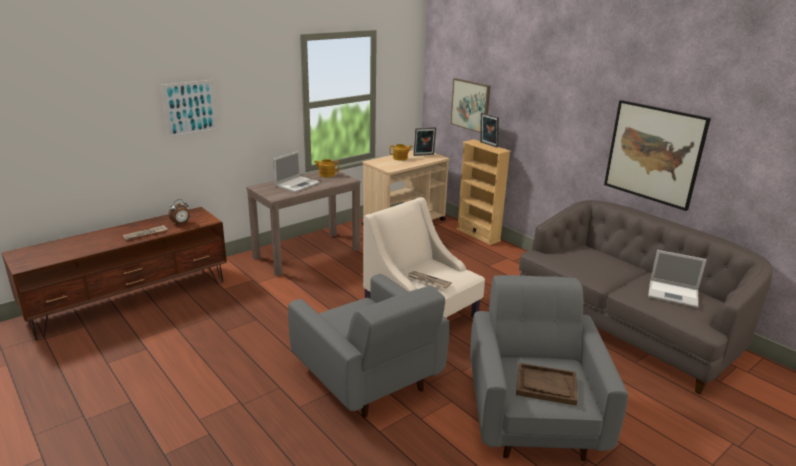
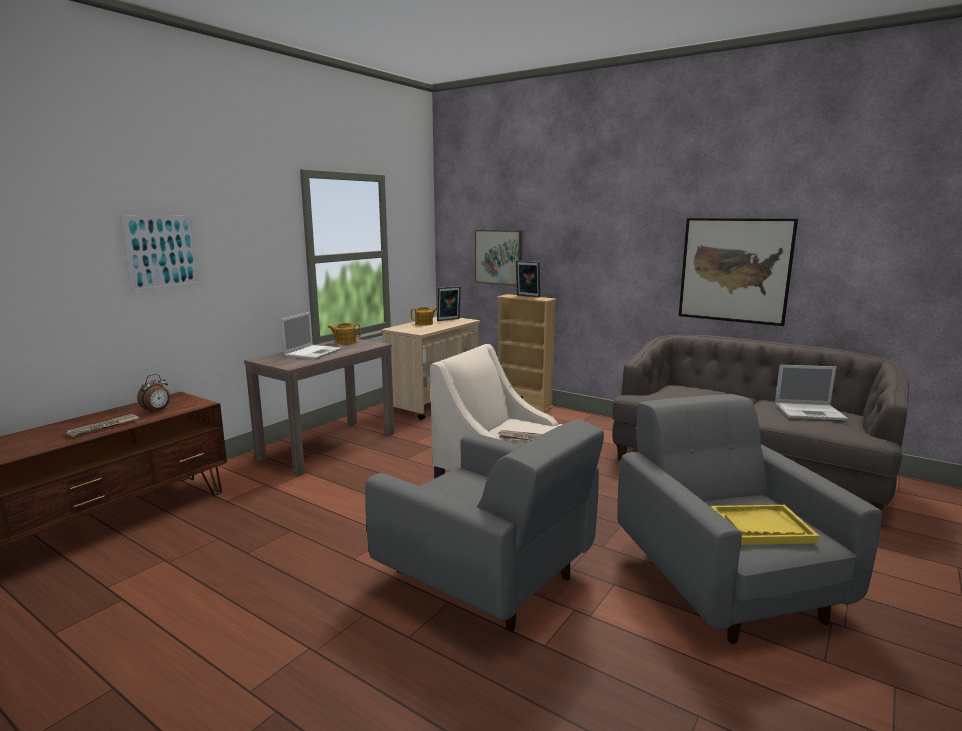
camera: 15 degrees left, 10 degrees down
brown tray [516,363,577,406] -> yellow tray [711,505,819,545]

